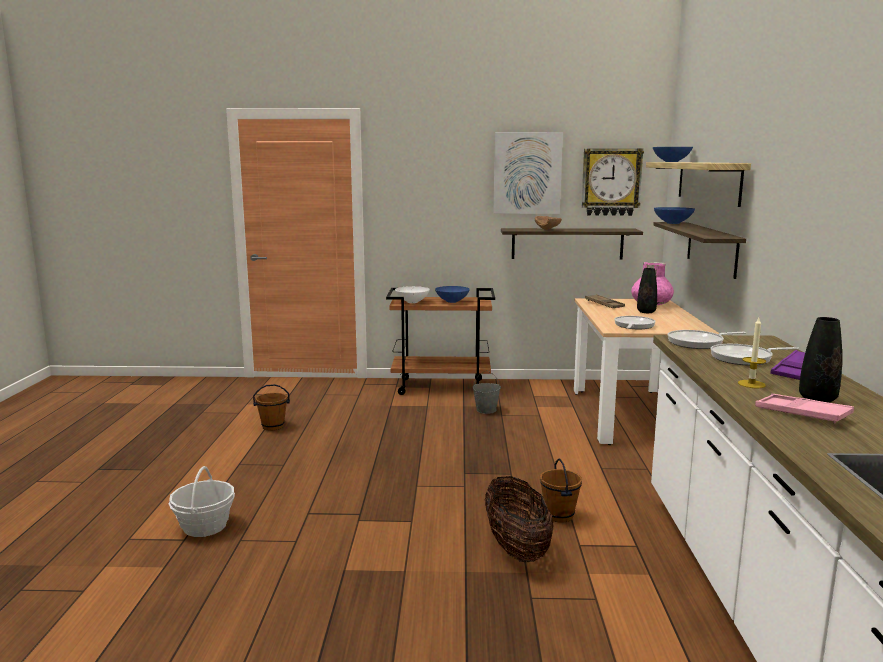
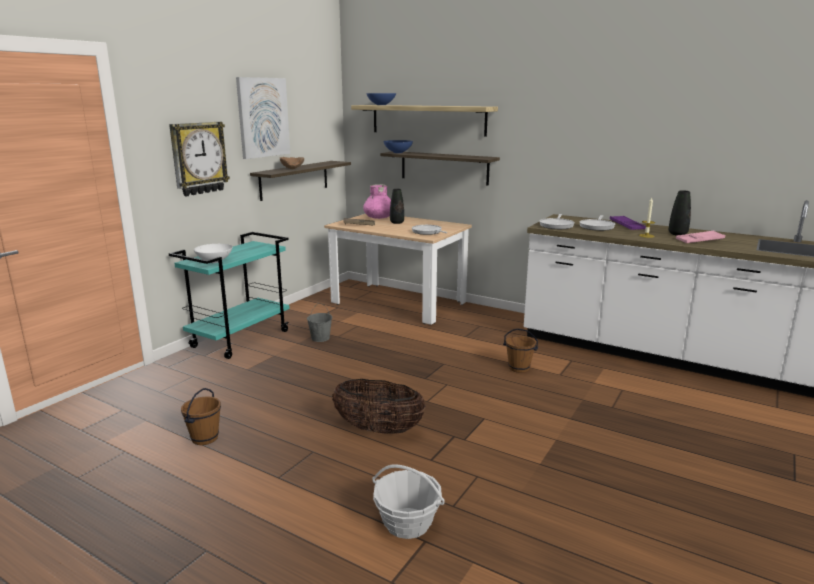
camera: 60 degrees left, 5 degrees up
brown cart [386,288,495,395] -> turquoise cart [169,232,290,359]
blue bowl [435,286,470,303] -> none
basket [485,476,554,563] -> basket moved to [332,379,426,434]
wall clock [581,148,644,216] -> wall clock moved to [169,122,230,196]

